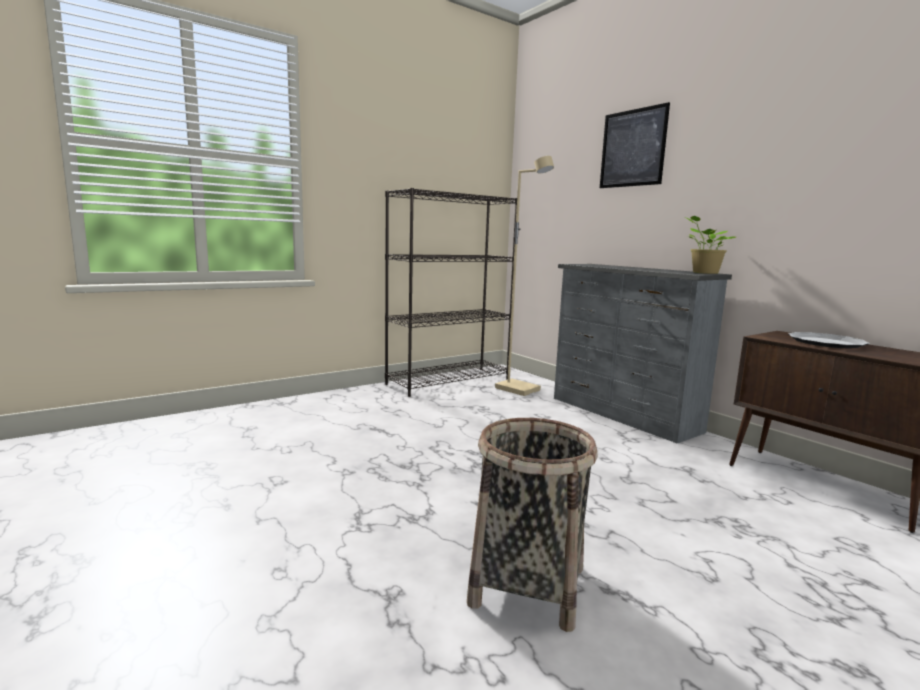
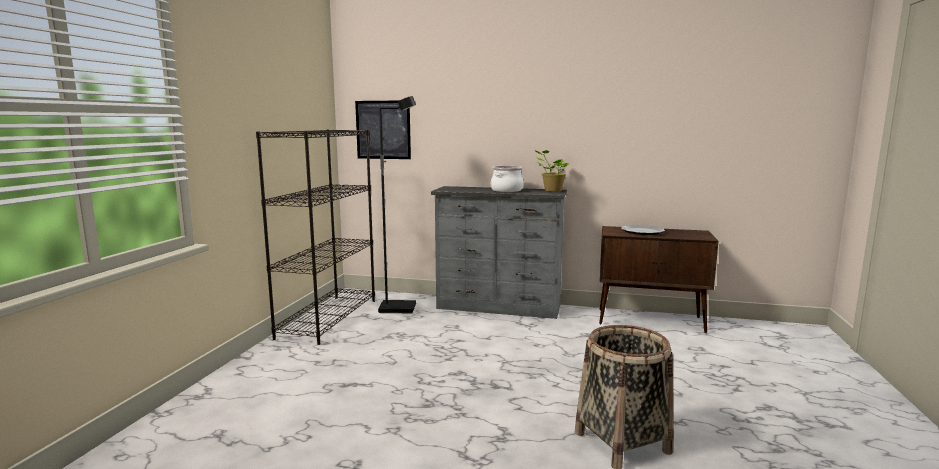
camera: 40 degrees left, 0 degrees up
beige floor lamp [495,156,554,396] -> black floor lamp [378,96,416,313]
picture [600,102,670,188] -> picture moved to [355,101,411,159]
none -> cooking pot [491,166,524,192]

